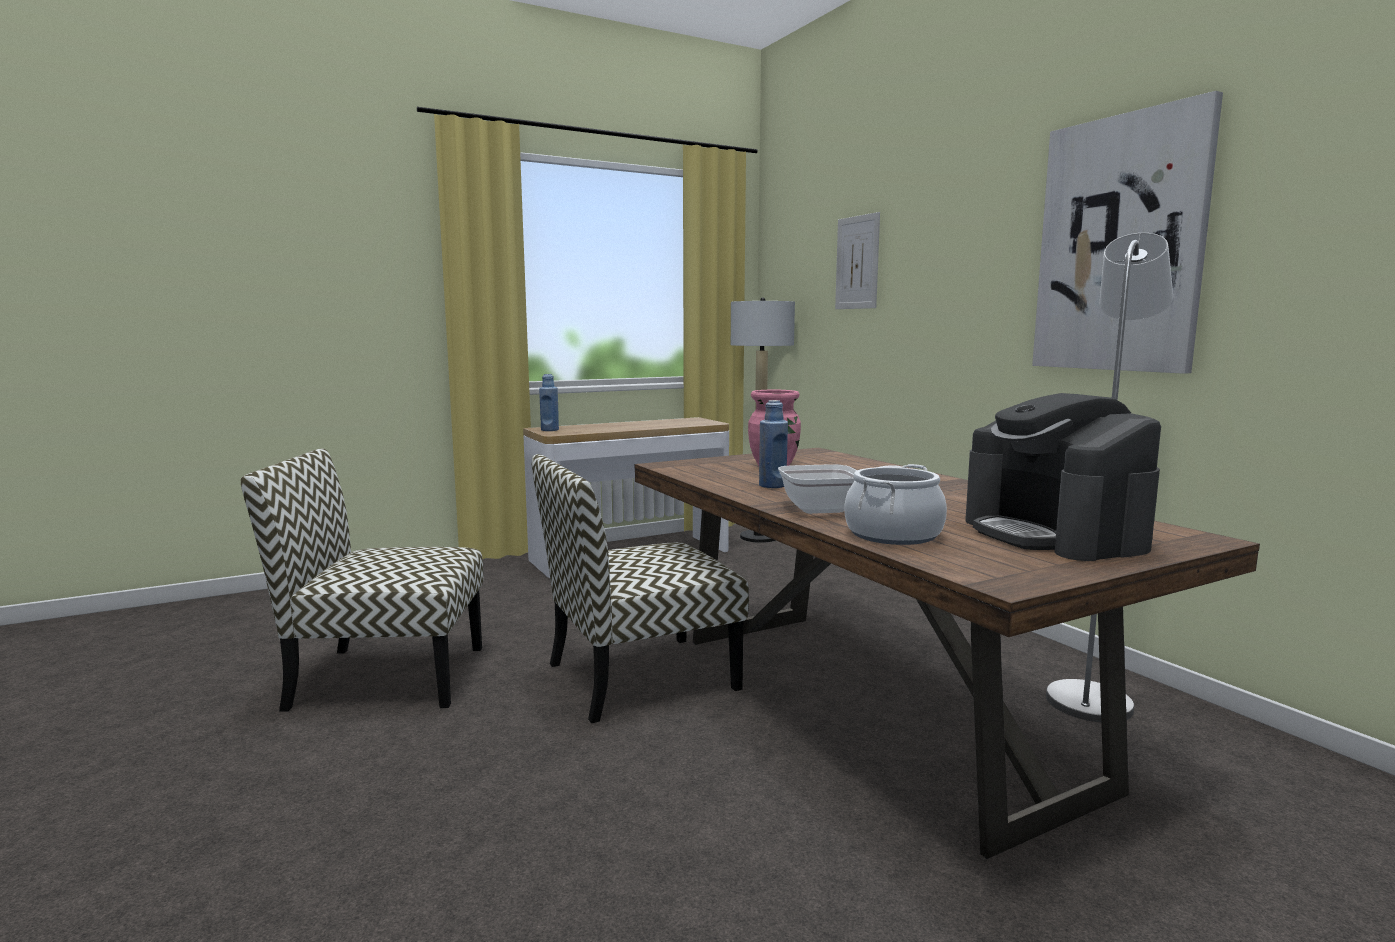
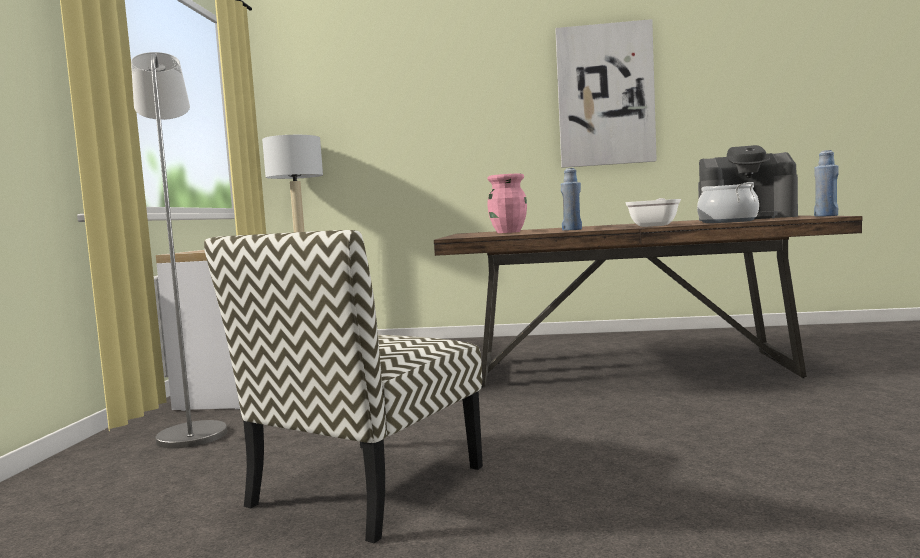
camera: 55 degrees left, 5 degrees down
chair [531,454,749,723] -> none
blue bottle [539,374,559,431] -> blue bottle moved to [814,150,839,217]
picture [835,212,880,309] -> none
grey floor lamp [1046,233,1173,722] -> grey floor lamp moved to [131,52,227,449]

